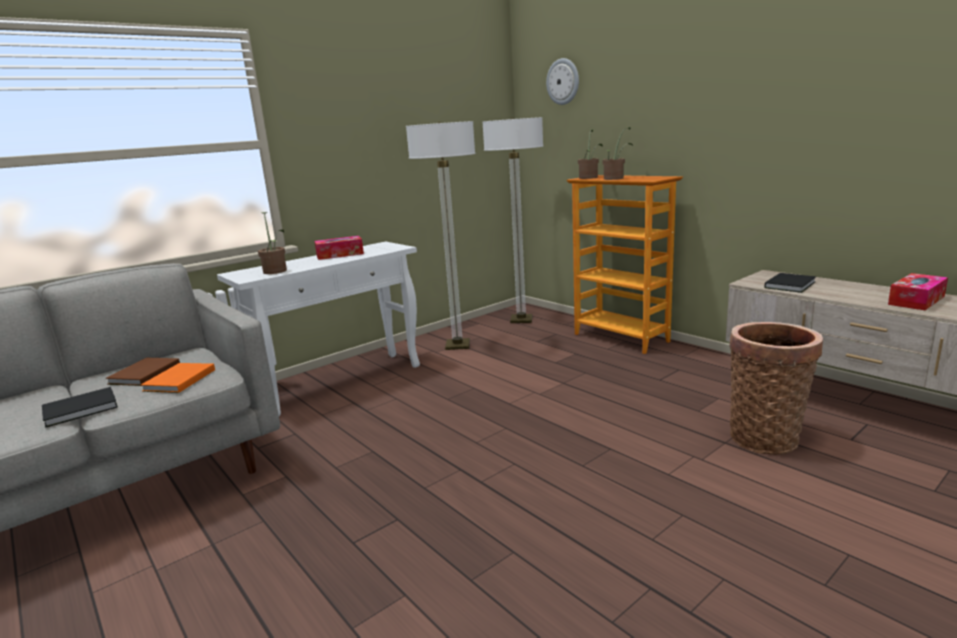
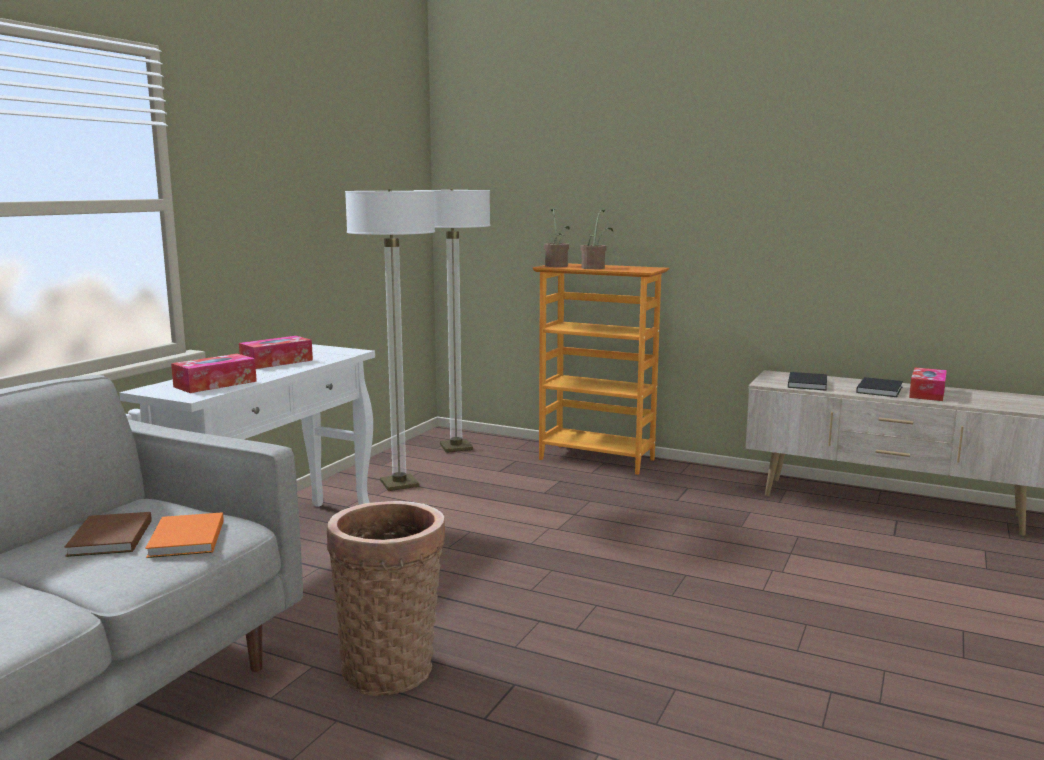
camera: 25 degrees left, 5 degrees down
black book [42,387,118,428] -> black book moved to [856,377,903,397]
potted plant [258,212,287,274] -> tissue box [171,354,257,393]
wall clock [546,58,579,105] -> none
basket [729,322,823,455] -> basket moved to [327,501,445,696]

